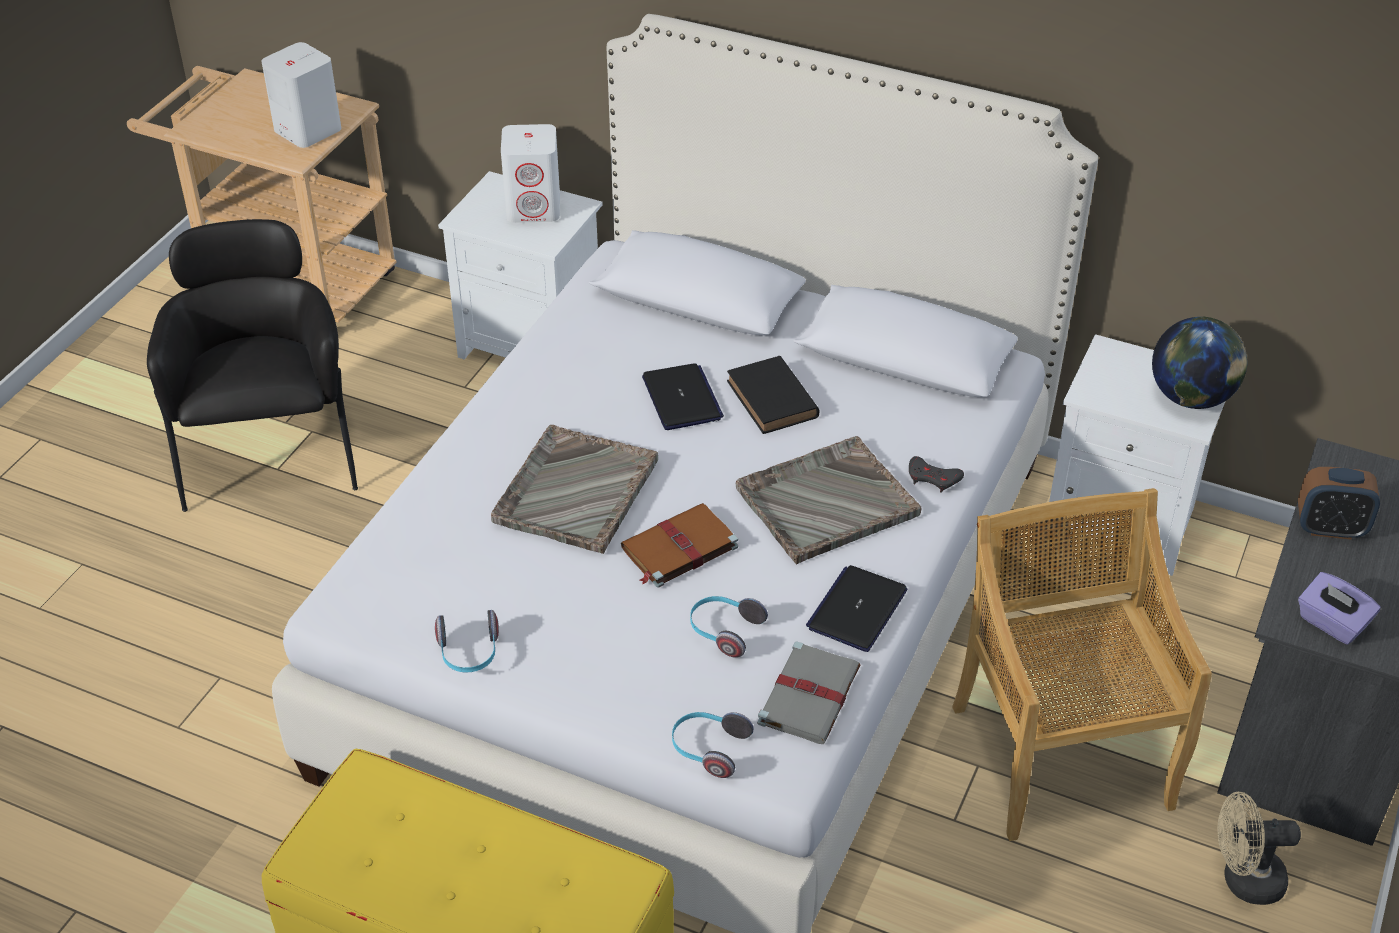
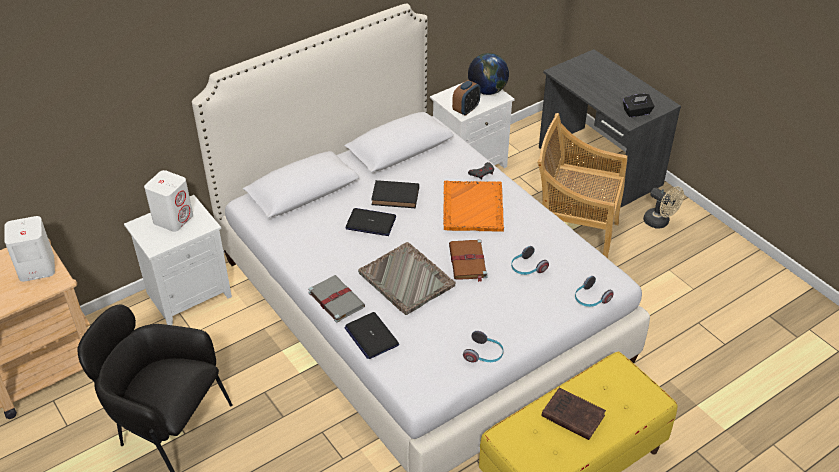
camera: 60 degrees left, 0 degrees up
grey tray [736,436,921,565] -> orange tray [443,181,504,232]
grey book [757,641,861,744] -> grey book moved to [308,275,365,323]
laptop [806,565,907,652] -> laptop moved to [344,312,399,359]
beige fan [1218,792,1301,905] -> beige fan turned 75 degrees counterclockwise [643,186,684,229]
alarm clock [1298,467,1380,540] -> alarm clock moved to [452,80,481,116]
purple tissue box [1298,572,1381,645] -> black tissue box [623,94,654,117]
none -> brown book [541,387,606,440]

